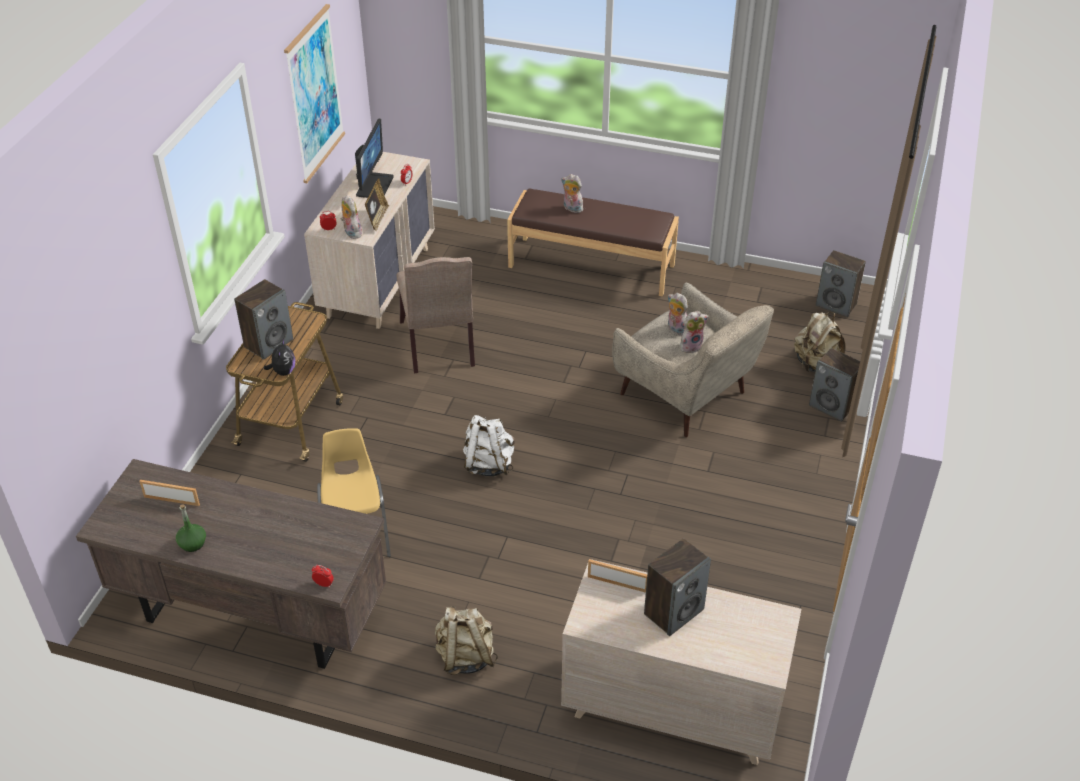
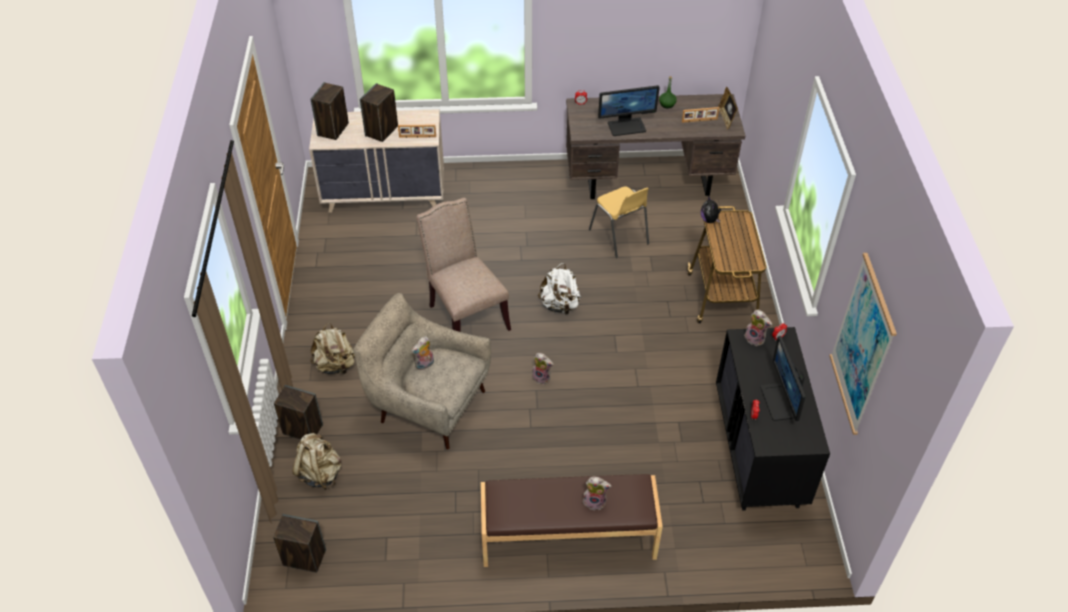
camera: 160 degrees right, 5 degrees up
speaker [234,279,293,360] -> speaker moved to [311,82,349,140]
beige dresser [304,152,435,329] -> black dresser [716,327,830,510]
picture frame [365,178,389,231] -> picture frame moved to [718,87,738,129]
beige chair [397,257,475,373] -> beige chair moved to [416,198,511,332]
beige backpack [435,606,498,675] -> beige backpack moved to [310,323,355,375]
plush toy [667,293,688,336] -> plush toy moved to [532,353,553,385]
none -> monitor [598,85,660,136]

